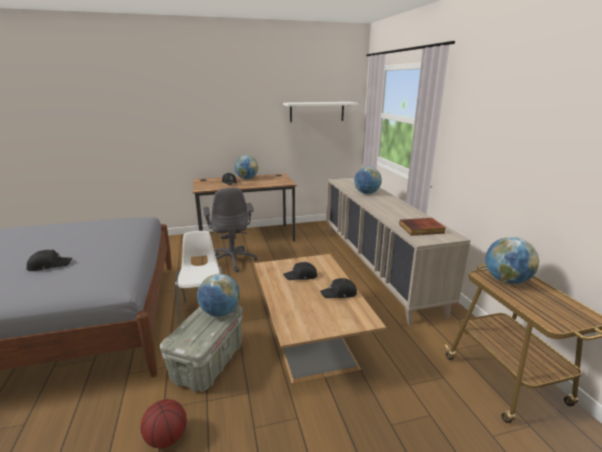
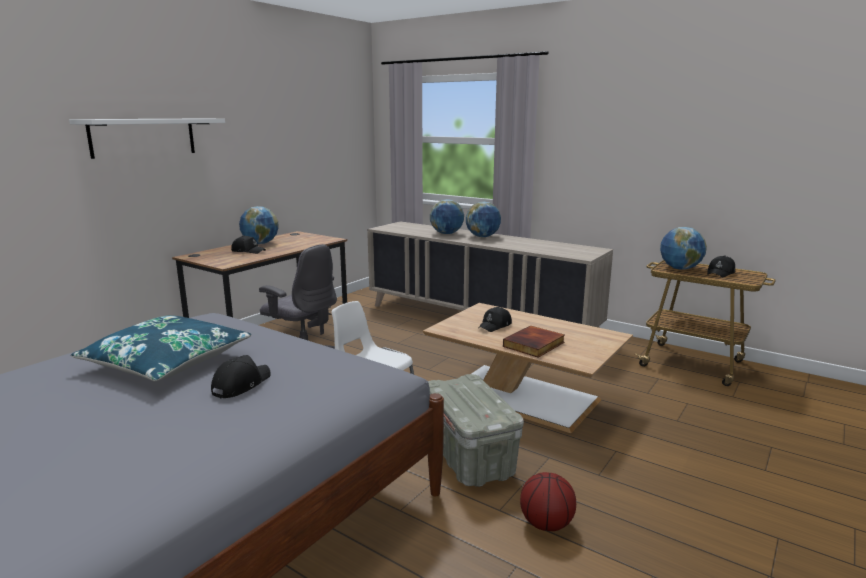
camera: 40 degrees left, 5 degrees down
globe [197,274,240,317] -> globe moved to [466,202,501,237]
white shelf [283,102,358,122] -> white shelf moved to [69,119,225,159]
black cap [320,278,357,298] -> black cap moved to [708,255,735,278]
book [399,218,446,236] -> book moved to [503,325,565,358]
none -> blue pillow [71,315,251,382]

